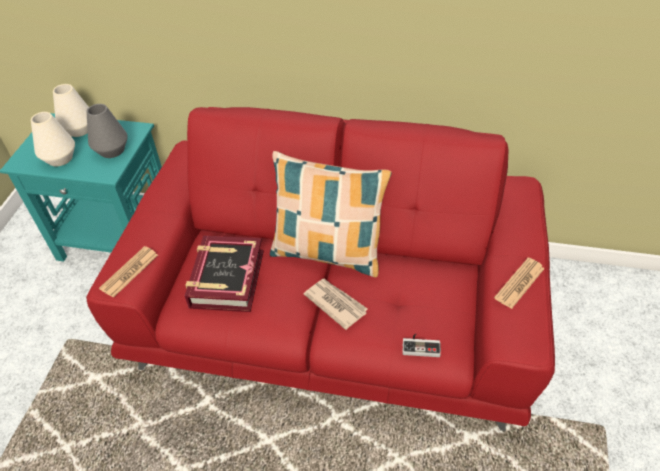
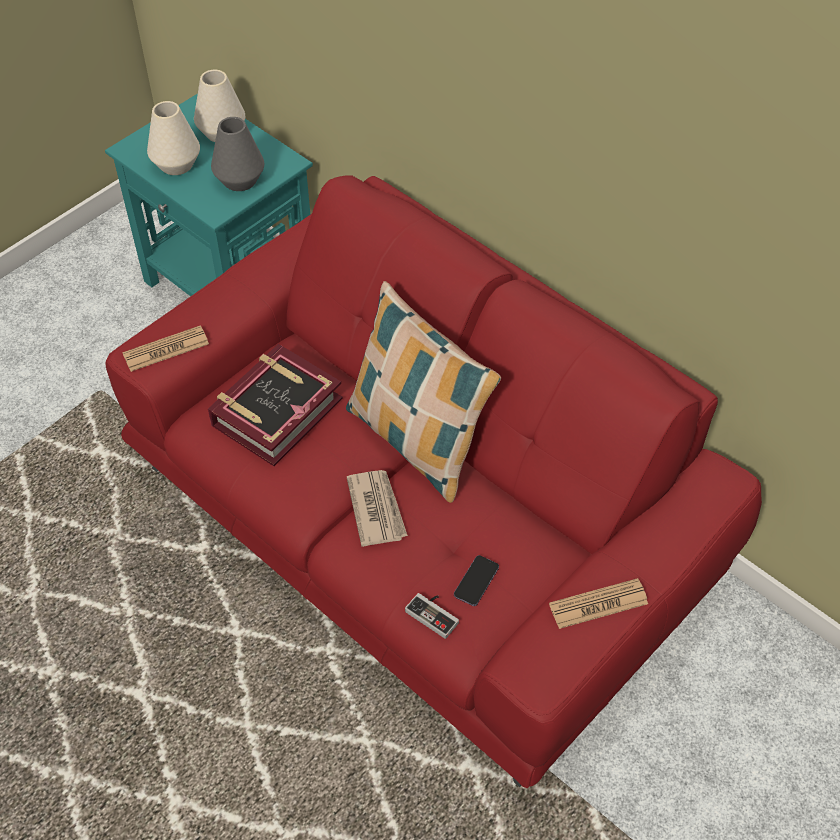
camera: 30 degrees right, 5 degrees up
none -> phone [454,555,499,606]

